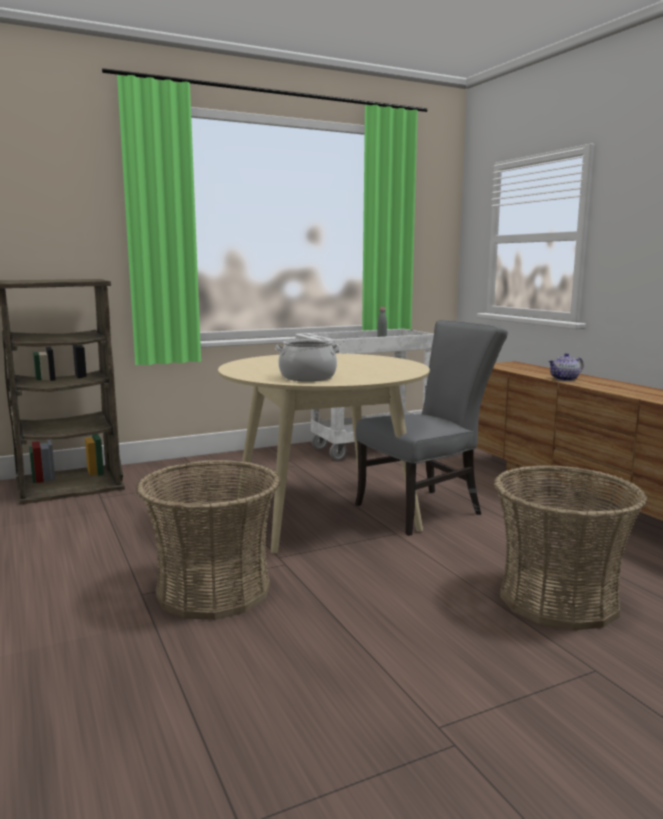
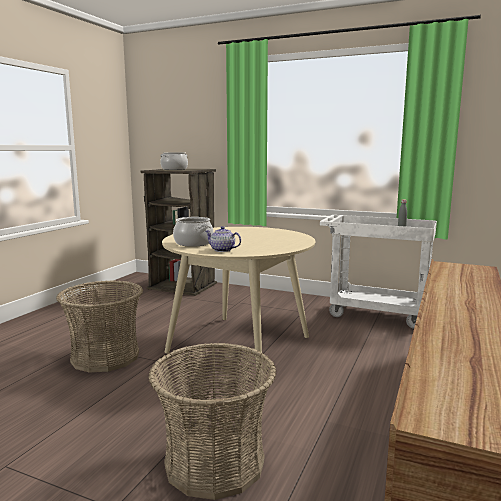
camera: 50 degrees right, 0 degrees up
grey chair [355,320,508,536] -> none
teapot [548,353,584,381] -> teapot moved to [205,226,241,252]
none -> cooking pot [160,153,188,170]

